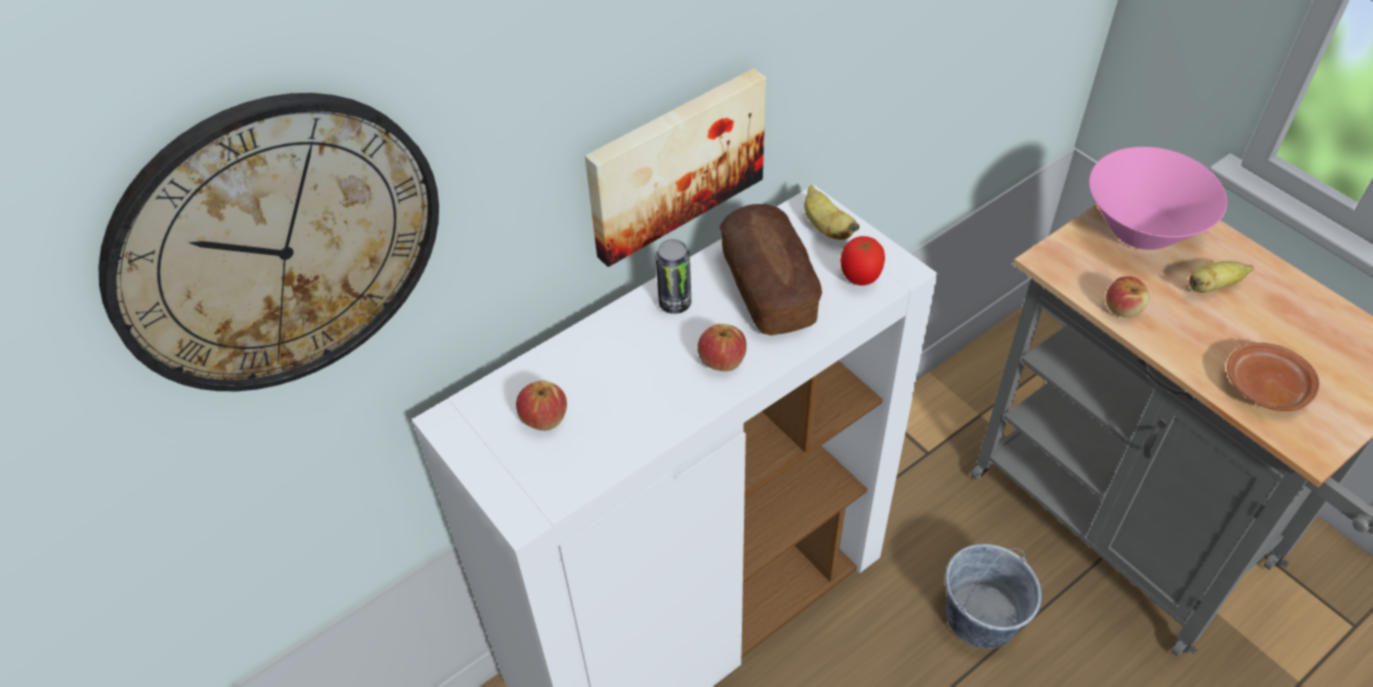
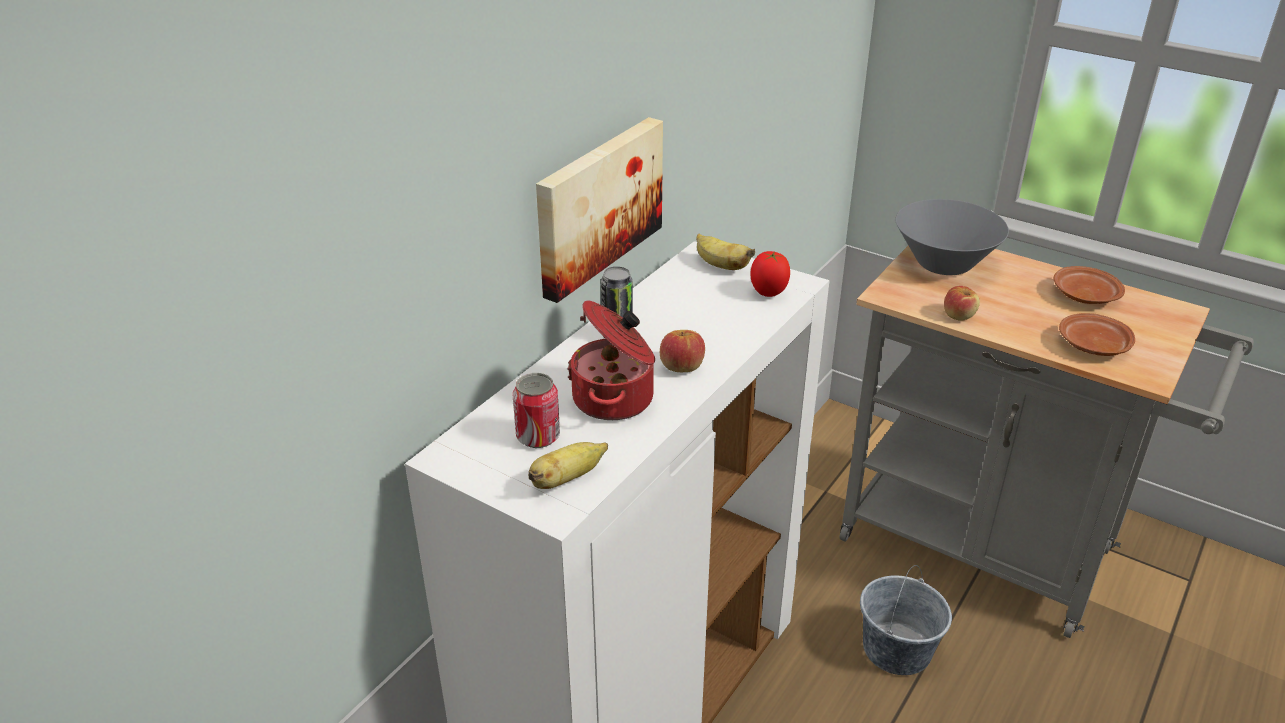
camera: 20 degrees left, 15 degrees down
wall clock [98,93,439,391] -> none
apple [516,381,567,431] -> can [513,373,560,448]
bread [719,204,822,336] -> none
pink bowl [1089,147,1227,250] -> grey bowl [895,199,1009,275]
banana [1189,261,1254,293] -> banana moved to [528,442,608,489]
none -> cooking pot [567,301,655,420]
none -> brown plate [1054,266,1125,304]

